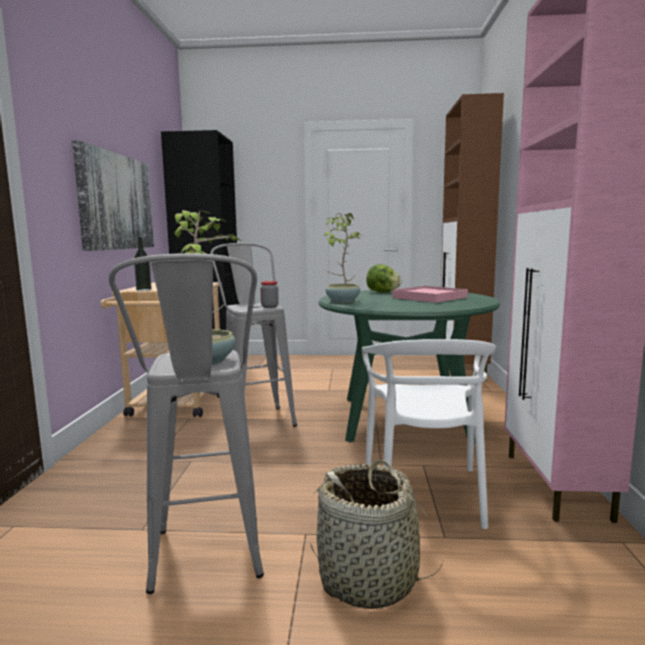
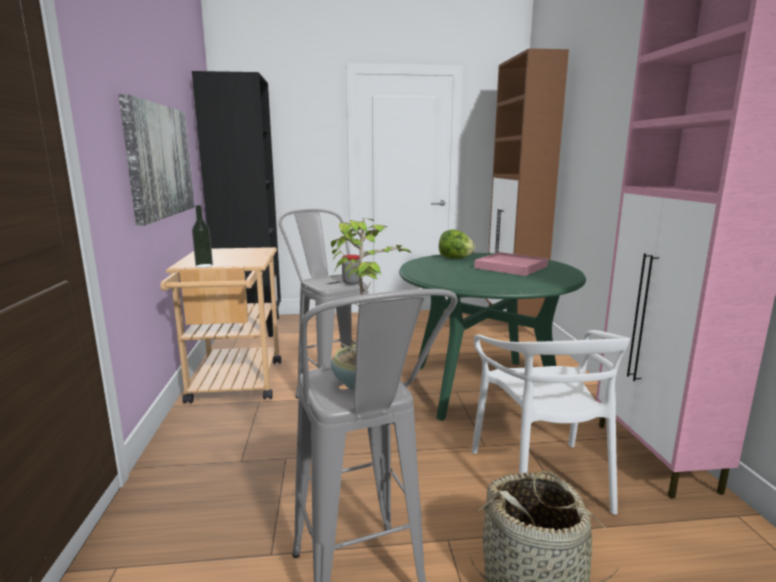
camera: 10 degrees left, 5 degrees up
potted plant [324,213,361,303] -> none

